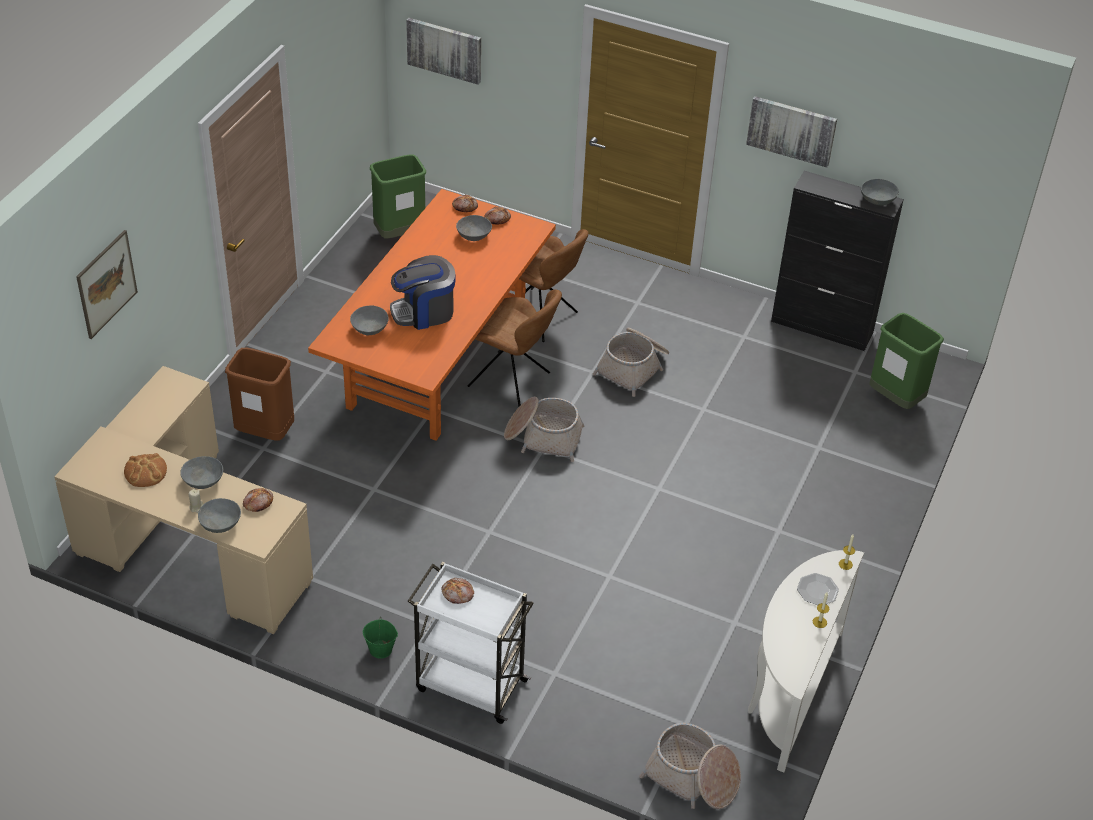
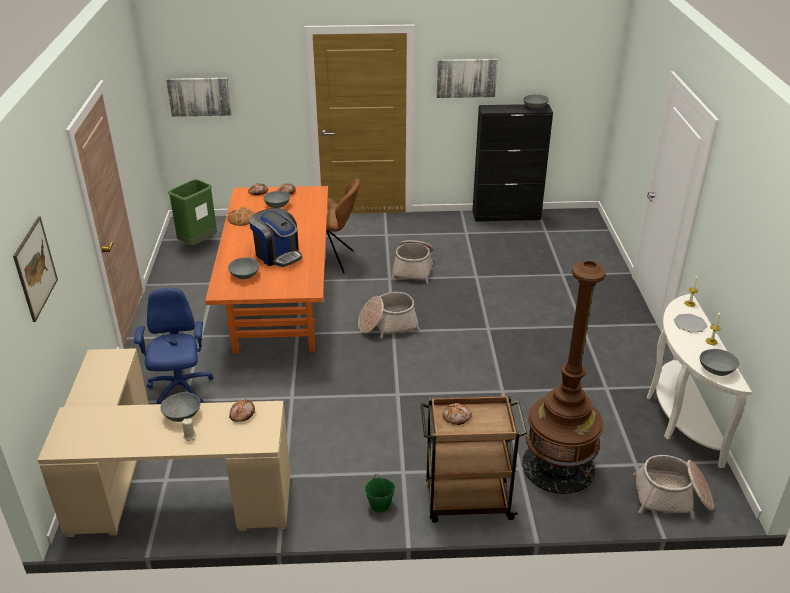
camera: 25 degrees left, 10 degrees down
bread [124,453,167,487] -> bread moved to [227,207,254,226]
grey bowl [198,498,241,533] -> grey bowl moved to [700,349,739,376]
brown trash can [225,348,294,440] -> blue office chair [134,288,213,404]
coffee machine [390,255,455,330] -> coffee machine turned 90 degrees counterclockwise [249,208,302,267]
white cart [408,561,534,724] -> brown cart [421,396,527,523]
brown chair [468,289,562,407] -> none
green trash can [869,313,944,409] -> none
none -> brown floor lamp [522,261,606,494]

